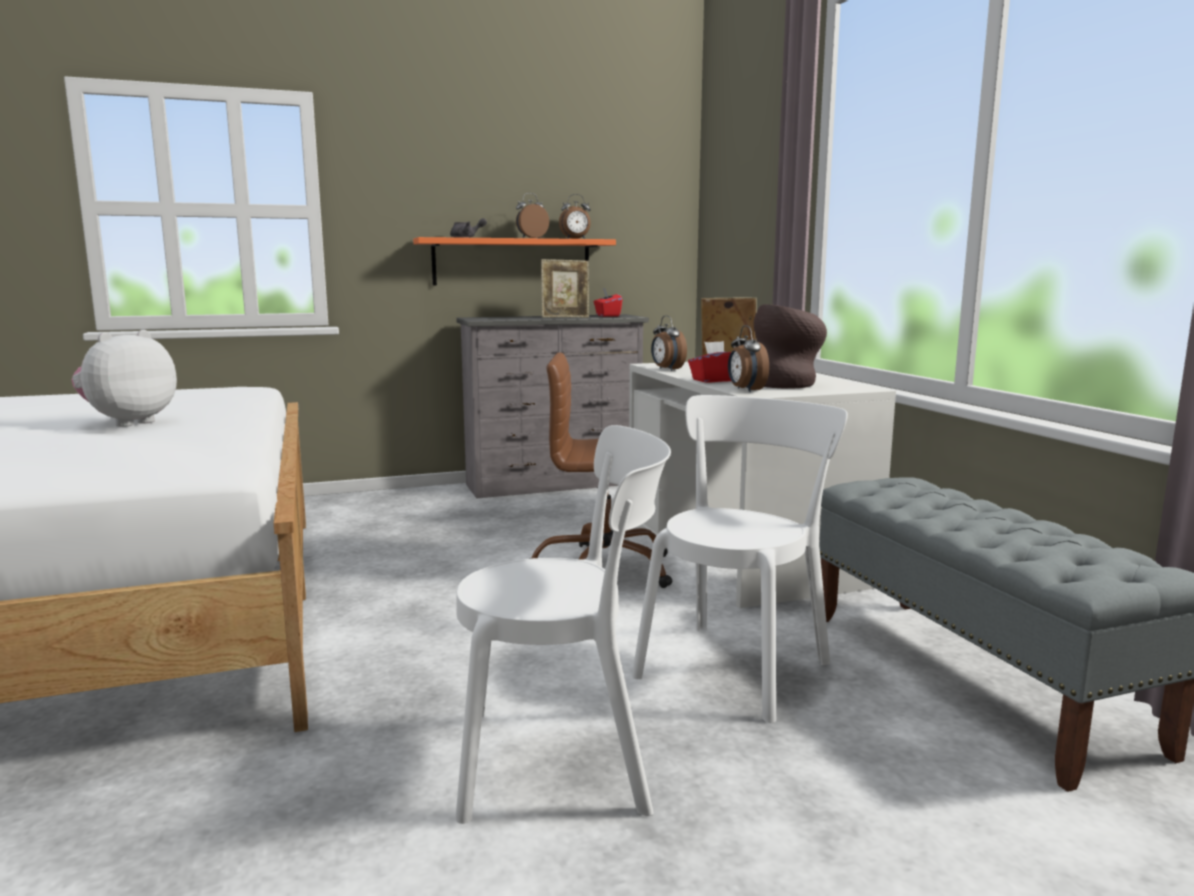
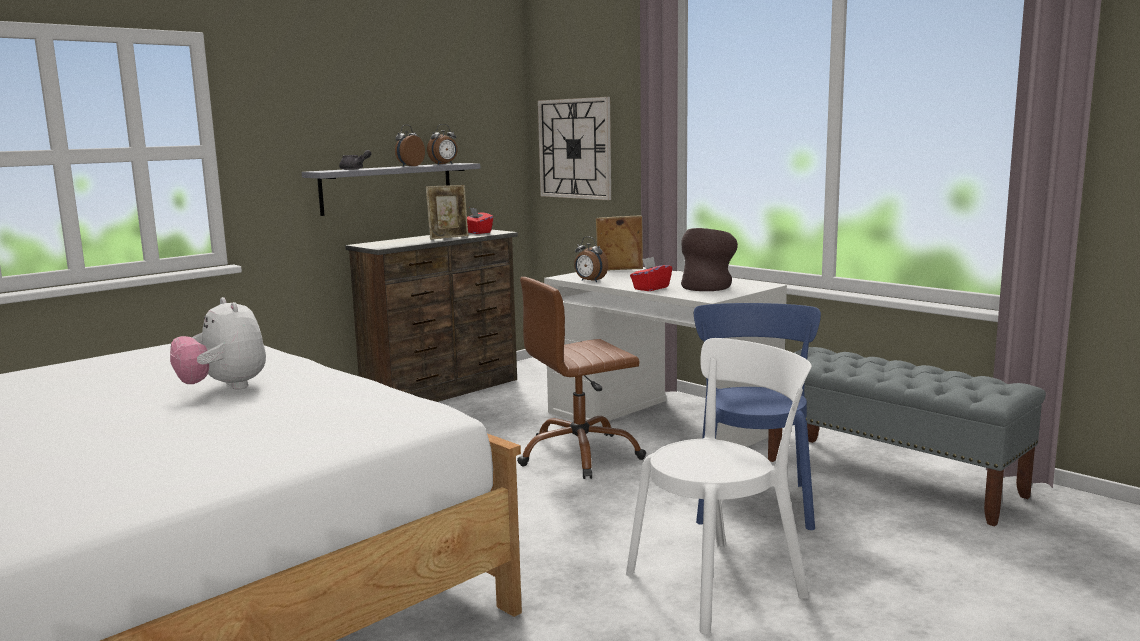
camera: 25 degrees left, 0 degrees up
plush toy [71,330,177,427] -> plush toy turned 45 degrees counterclockwise [170,297,266,390]
orange shelf [413,237,616,285] -> grey shelf [302,163,480,216]
grey dresser [456,314,649,499] -> brown dresser [345,229,518,402]
white chair [632,395,848,723] -> blue chair [694,303,821,530]
alarm clock [728,325,769,392] -> none
none -> wall clock [538,97,611,200]

